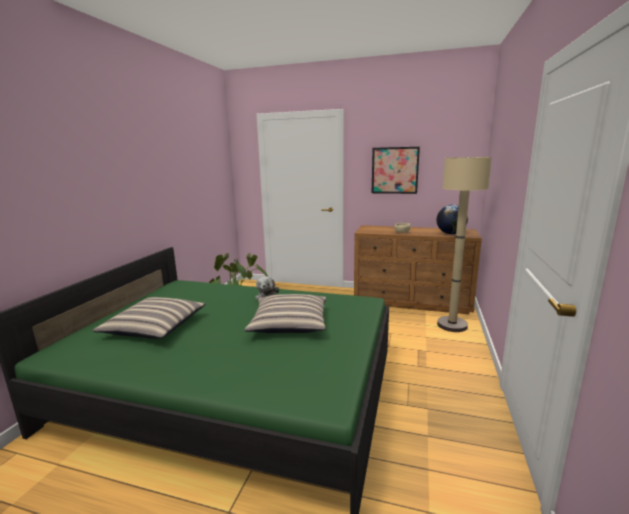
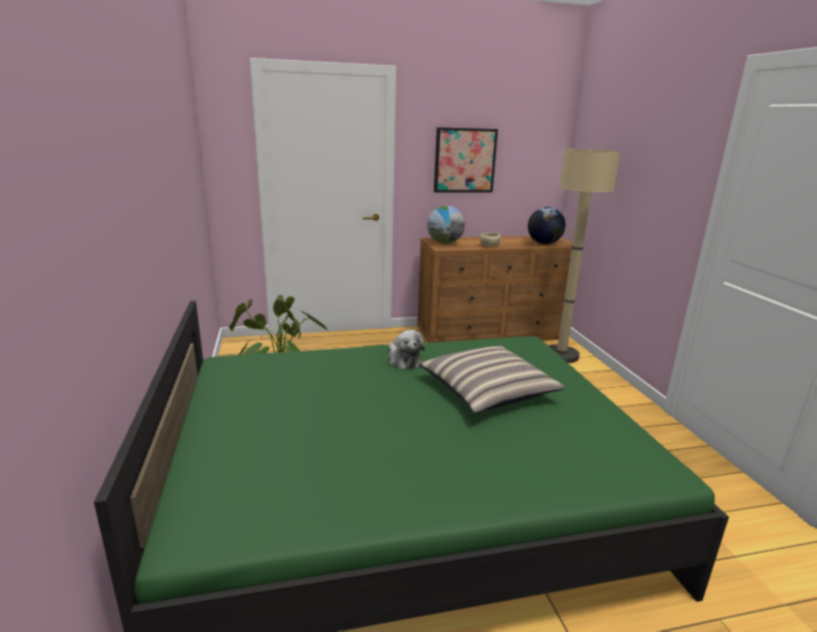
camera: 30 degrees left, 5 degrees up
pillow [93,297,206,339] -> none
none -> globe [427,206,465,244]

